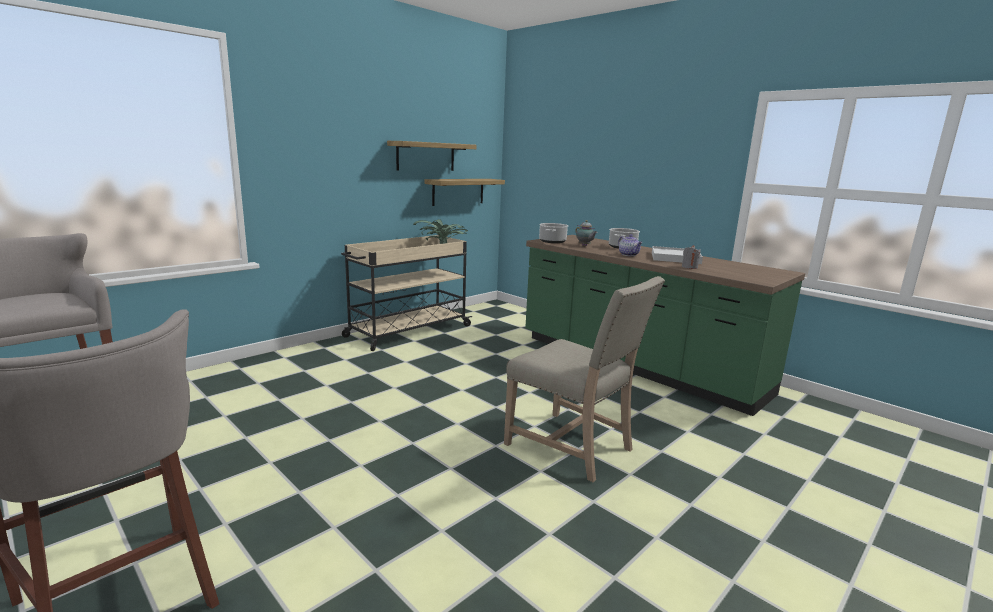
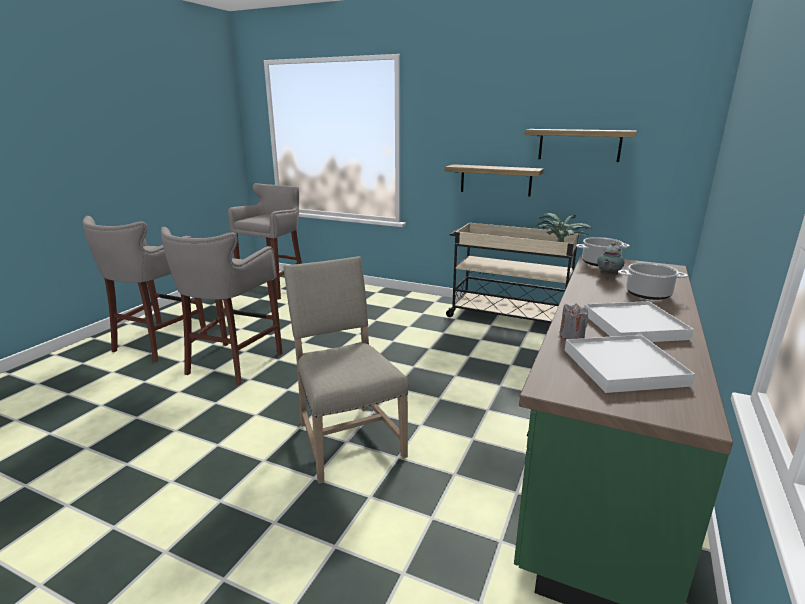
camera: 70 degrees right, 5 degrees up
shelf [425,179,505,206] -> shelf moved to [444,164,544,196]
beige chair [504,276,665,482] -> beige chair turned 135 degrees clockwise [283,256,409,484]
teapot [618,234,643,256] -> none
none -> grey stool [161,227,283,385]
none -> white tray [565,335,695,393]

